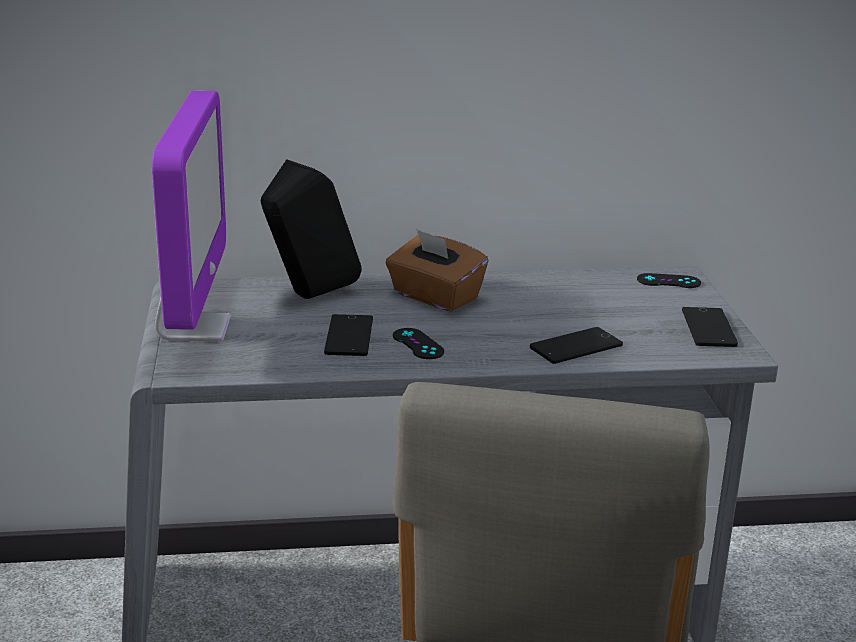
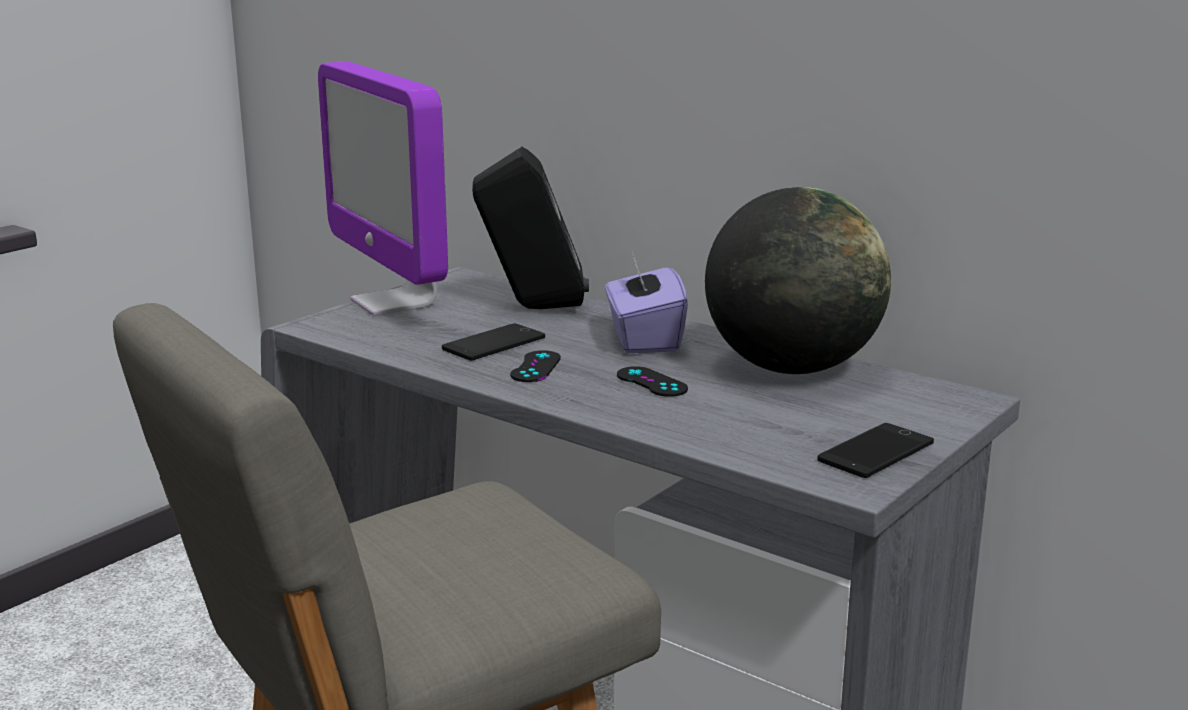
camera: 45 degrees right, 5 degrees down
monitor [152,91,231,341] -> monitor turned 105 degrees clockwise [318,61,448,316]
brown tissue box [386,229,489,312] -> purple tissue box [605,251,688,353]
phone [530,327,623,364] -> none
black game controller [637,273,701,288] -> black game controller moved to [617,366,688,397]
none -> globe [705,187,891,374]

